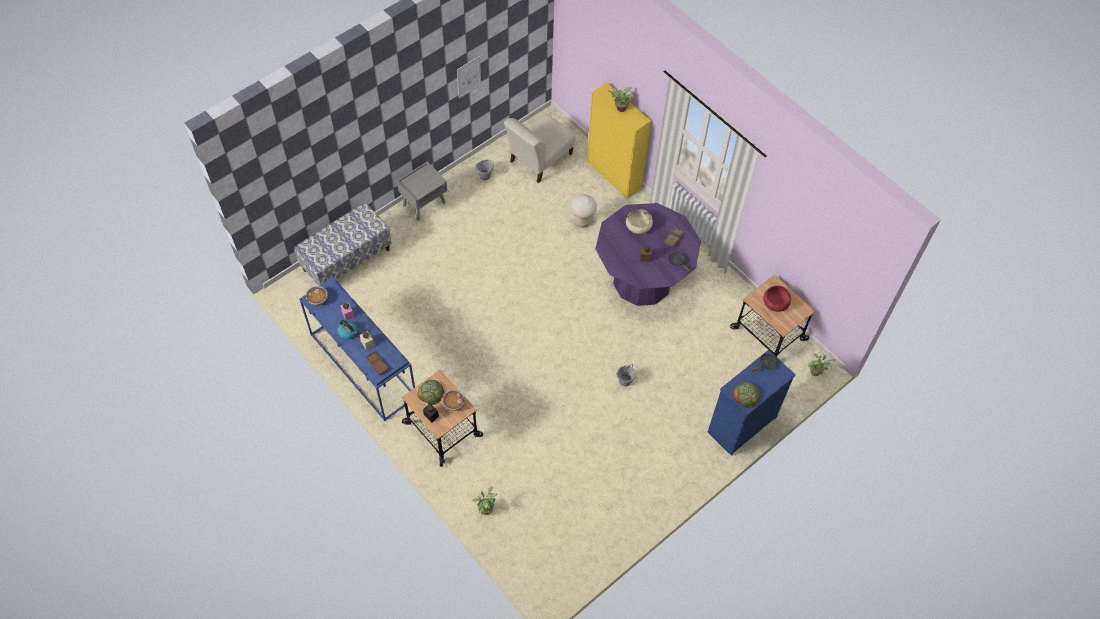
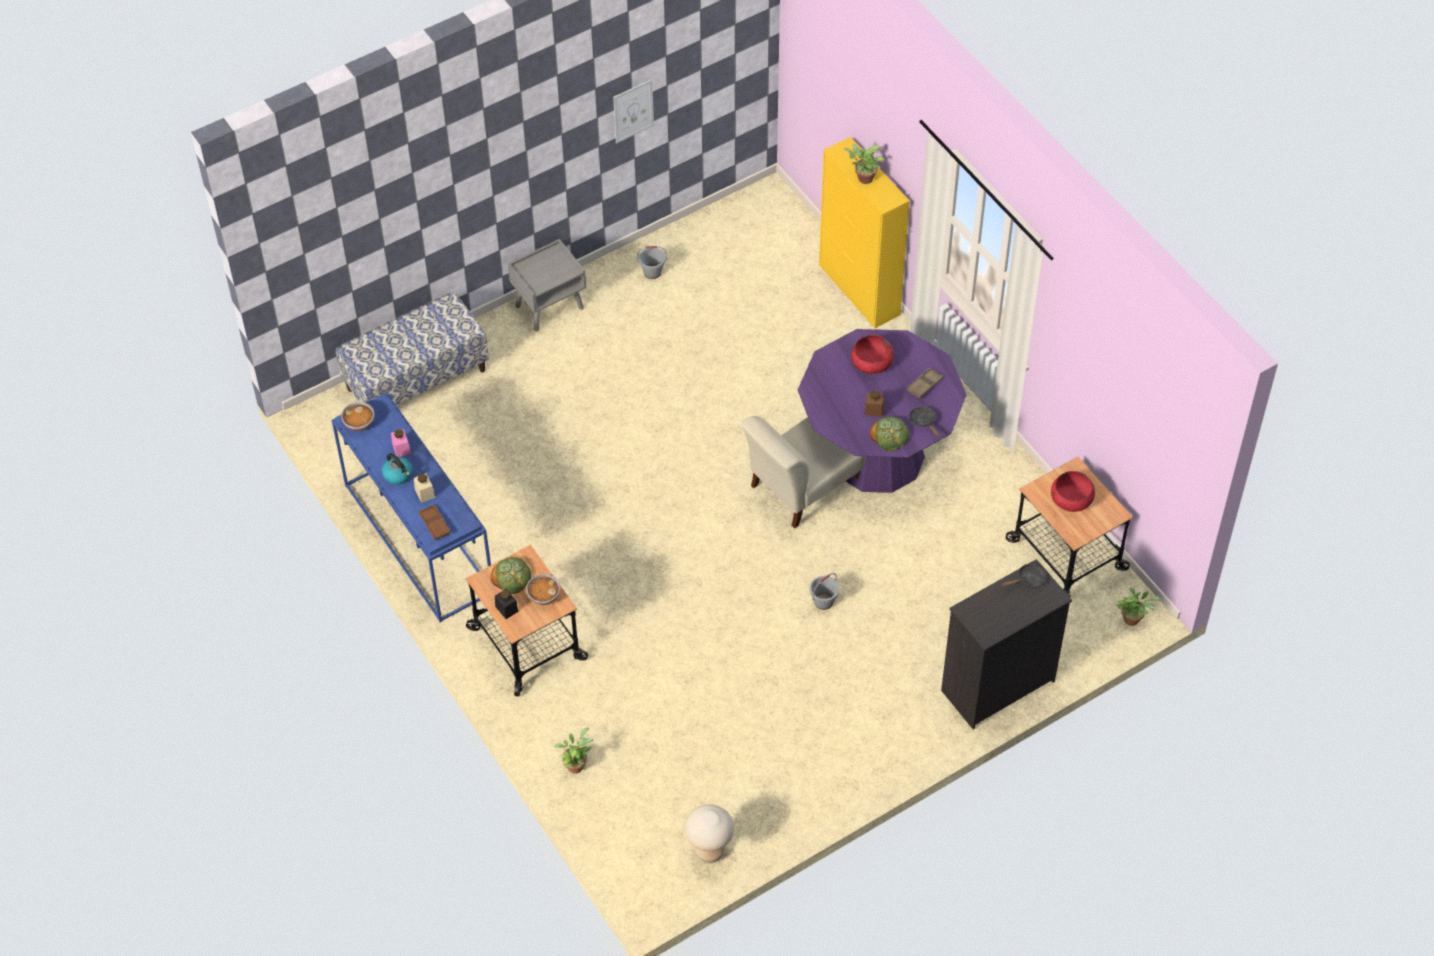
camera: 10 degrees right, 5 degrees down
beige chair [504,114,576,183] -> beige chair moved to [741,416,865,528]
beige stool [570,194,597,228] -> beige stool moved to [685,804,734,863]
beige bowl [626,209,653,234] -> red bowl [851,335,894,374]
blue dresser [708,350,796,456] -> black dresser [941,559,1072,729]
bread [733,382,760,408] -> bread moved to [869,417,909,451]

